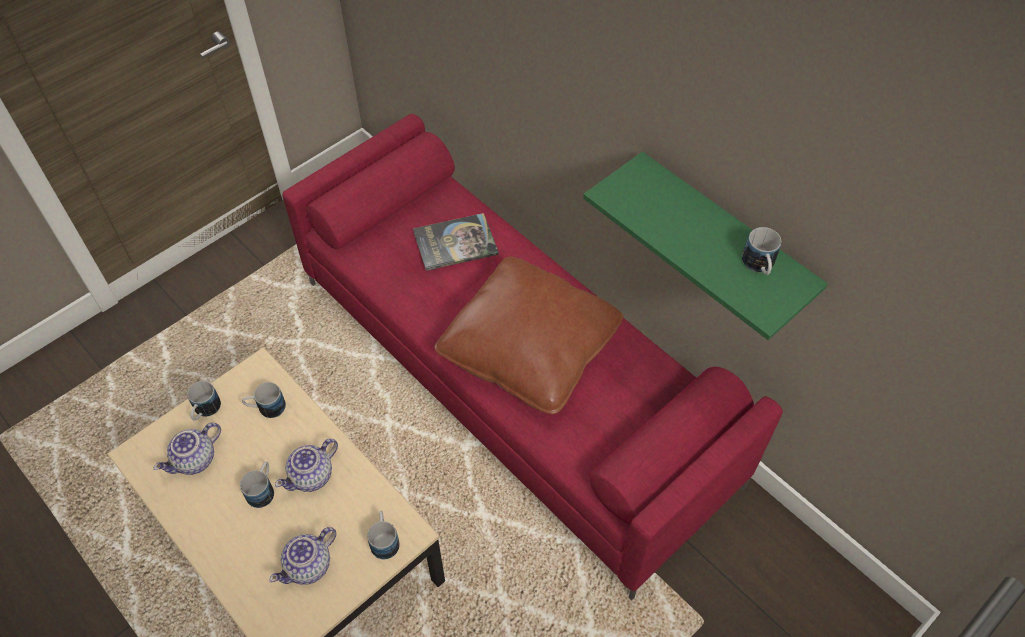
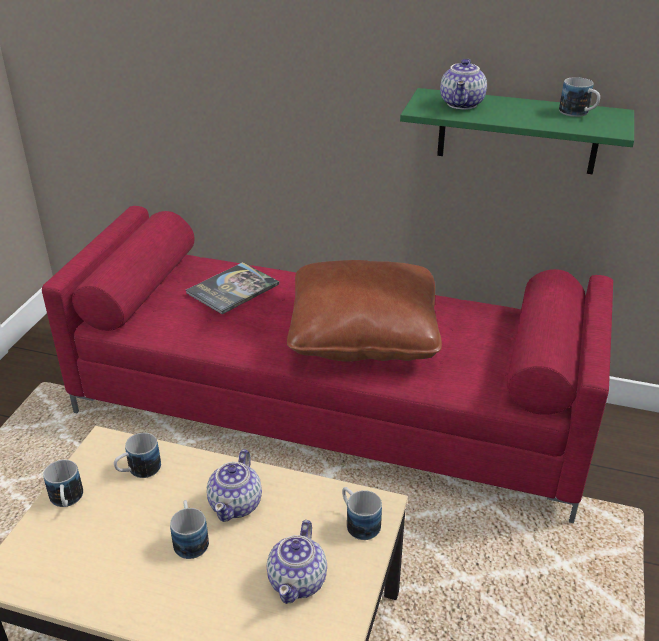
camera: 30 degrees left, 20 degrees down
teapot [154,423,221,475] -> teapot moved to [440,59,487,110]

